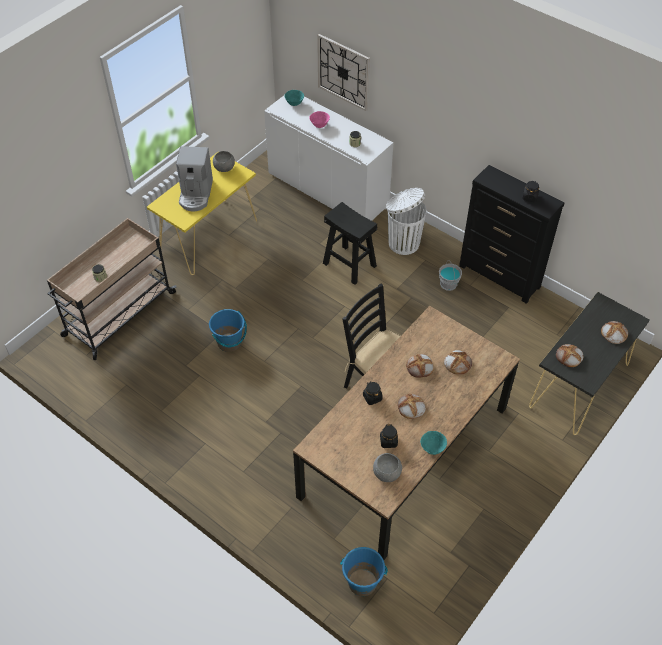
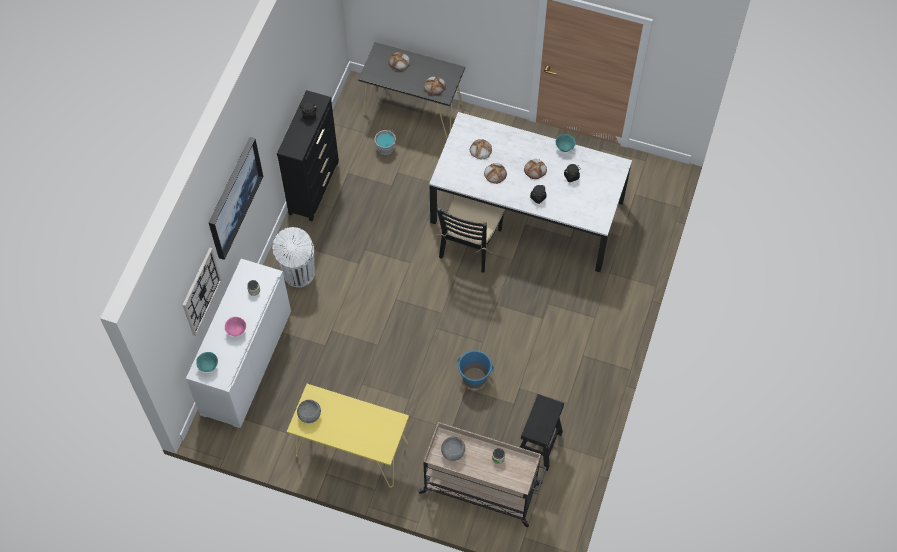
camera: 110 degrees left, 10 degrees up
coffee machine [176,146,213,212] -> none
brown dining table [293,306,520,560] -> white dining table [429,112,632,272]
black stool [323,202,377,285] -> black stool moved to [520,394,564,471]
blue bucket [340,547,388,596] -> none
grey bowl [373,453,402,482] -> grey bowl moved to [441,437,465,461]
grey bucket [439,260,462,291] -> grey bucket moved to [374,130,396,155]
none -> picture [209,137,263,260]

